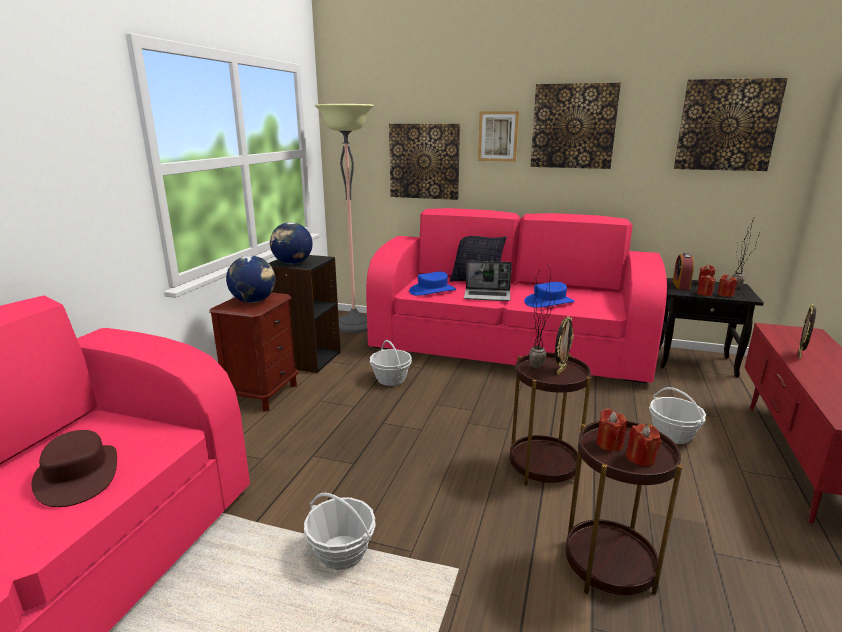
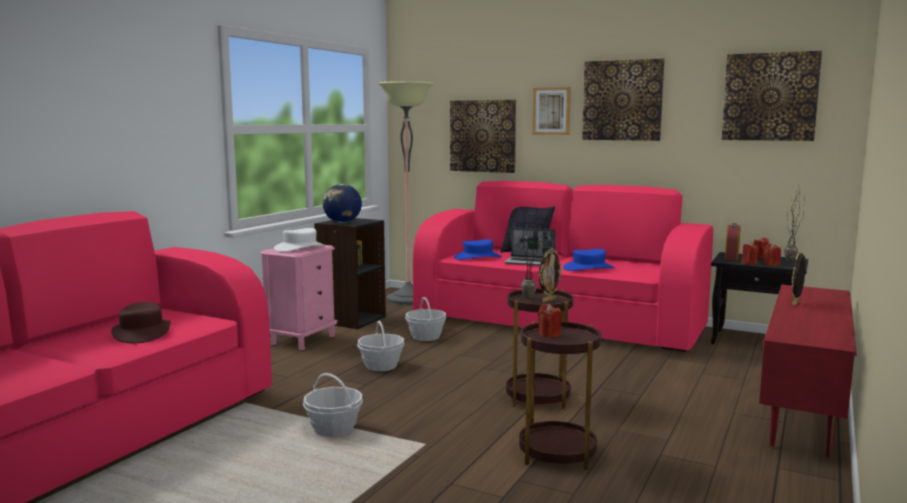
camera: 10 degrees right, 10 degrees down
brown nightstand [209,293,298,412] -> pink nightstand [260,245,337,350]
globe [226,256,276,303] -> white hat [274,228,326,252]
red candle [626,424,661,467] -> none
basket [649,387,706,444] -> basket moved to [357,321,404,371]

